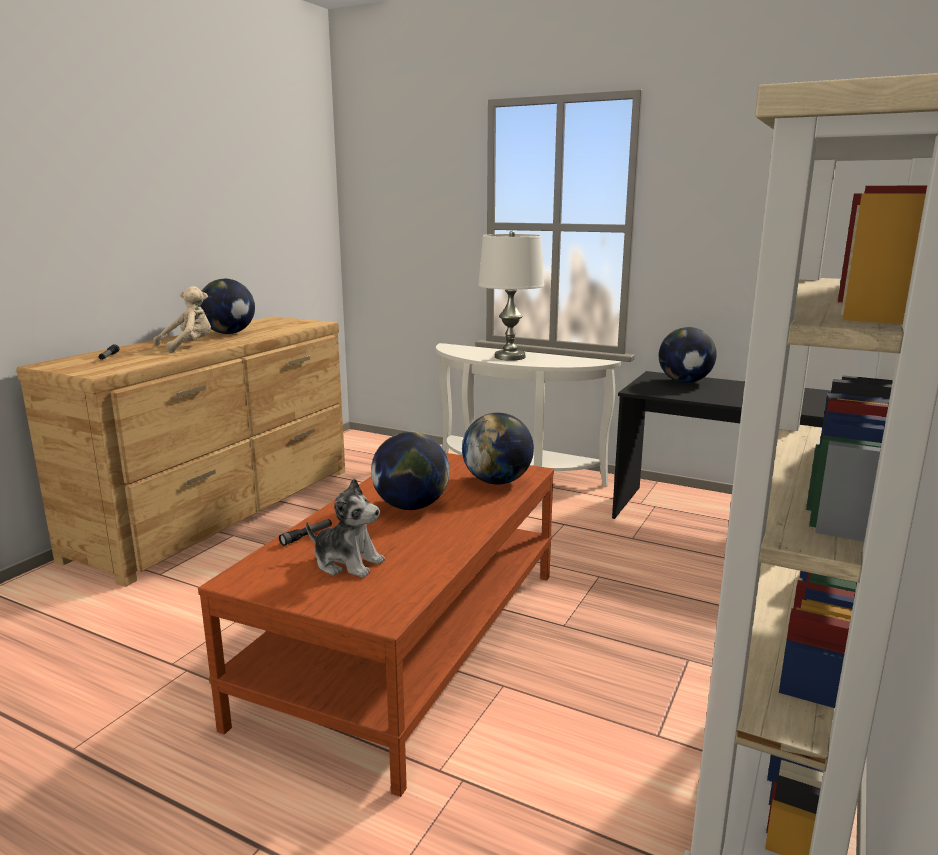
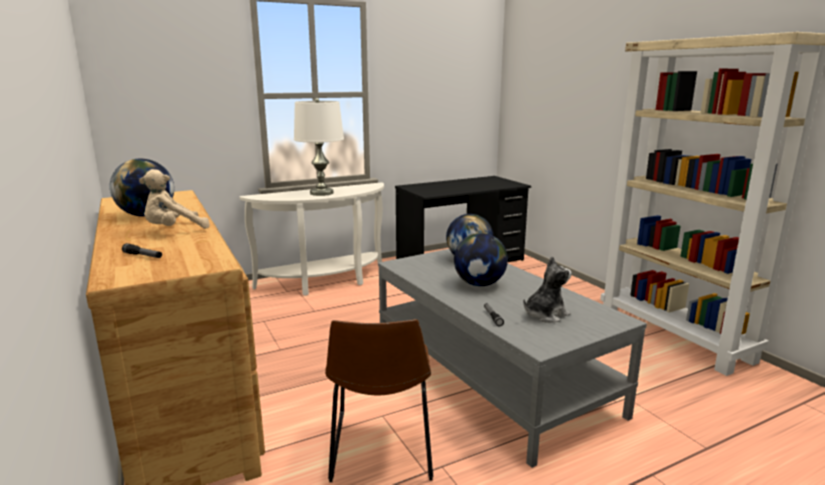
camera: 55 degrees left, 0 degrees up
beige plush toy [153,286,211,353] -> beige plush toy turned 120 degrees counterclockwise [139,169,210,229]
brown coffee table [198,453,554,797] -> grey coffee table [378,249,647,468]
globe [659,327,717,383] -> none
none -> brown chair [325,319,433,482]

